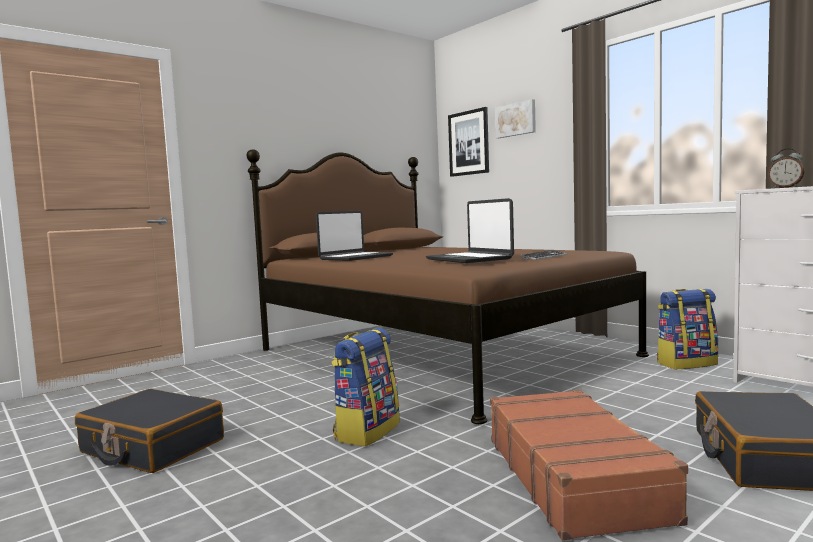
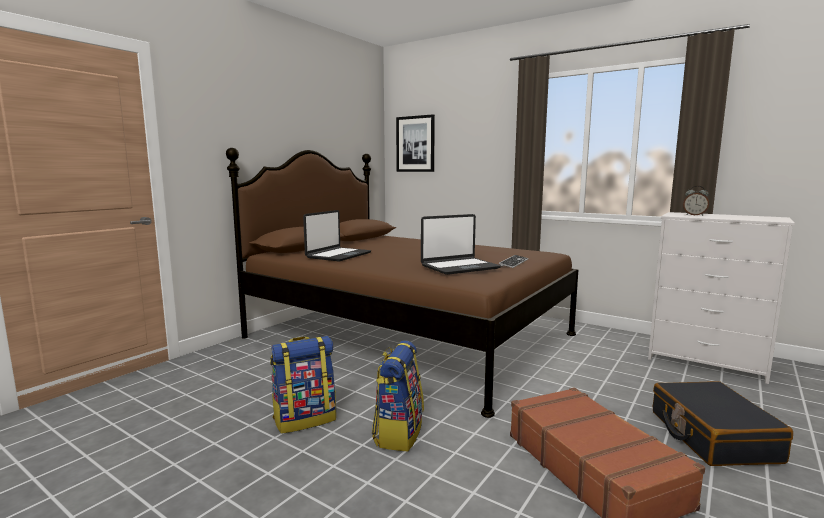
camera: 15 degrees left, 5 degrees up
black suitcase [75,388,224,473] -> none
laptop [426,198,514,263] -> laptop turned 75 degrees counterclockwise [421,214,501,275]
picture [495,99,536,138] -> none
backpack [657,289,718,369] -> backpack moved to [270,336,336,434]

